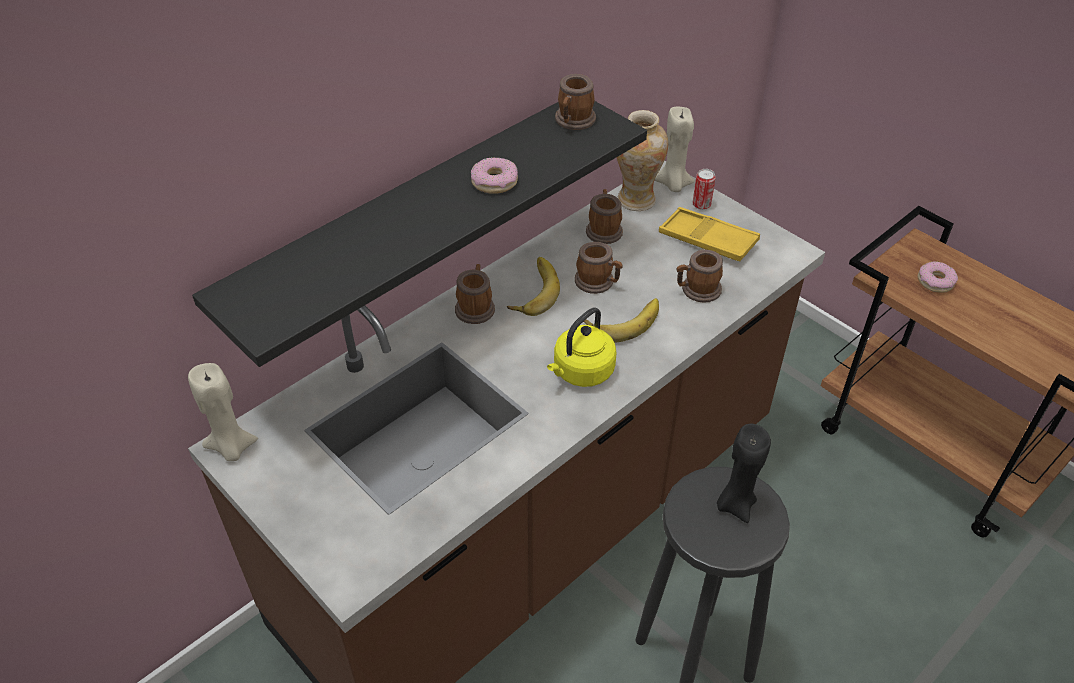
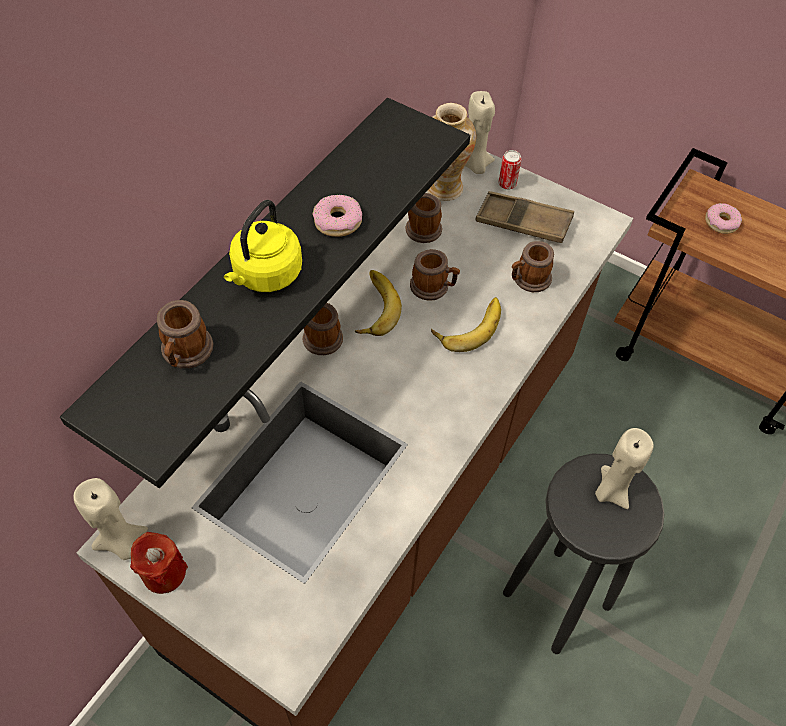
camera: 15 degrees left, 10 degrees up
yellow kettle [547,308,617,387] -> yellow kettle moved to [224,200,302,292]
mug [555,74,596,130] -> mug moved to [157,300,213,368]
yellow tray [659,207,760,261] -> brown tray [476,191,574,243]
black candle [717,424,771,523] -> beige candle [595,428,654,509]
none -> red candle [130,532,188,594]

